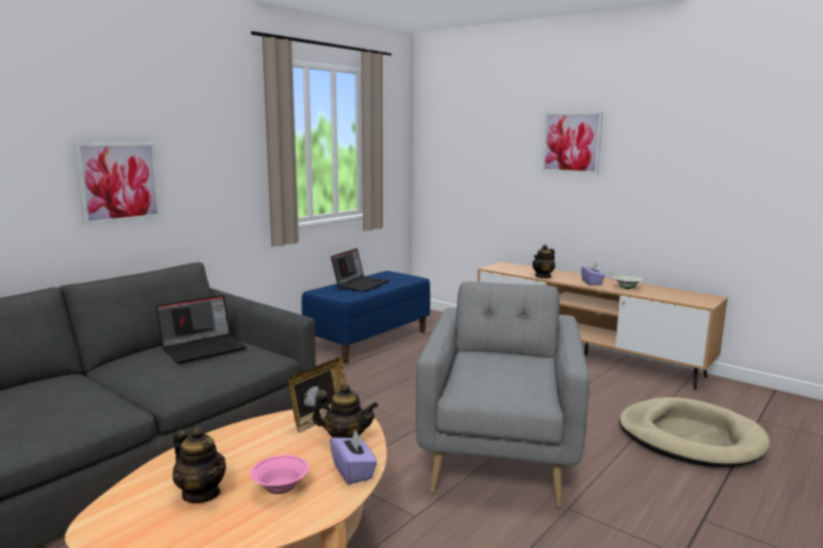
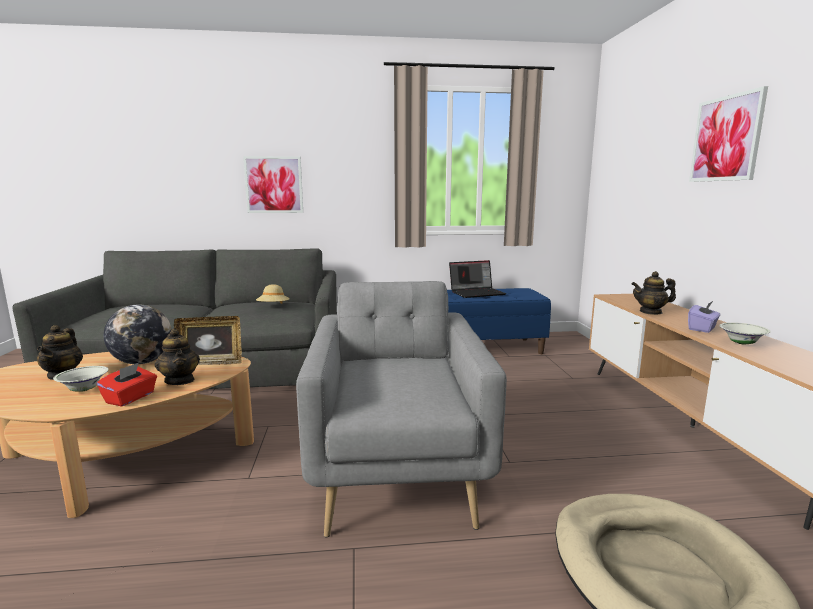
camera: 45 degrees right, 0 degrees up
laptop [156,295,247,364] -> beige hat [256,284,290,304]
pink bowl [250,455,309,494] -> white bowl [53,366,108,391]
purple tissue box [330,430,377,484] -> red tissue box [97,363,157,407]
grey armchair [416,281,590,509] -> grey armchair turned 60 degrees counterclockwise [296,281,507,537]
none -> globe [104,304,172,364]

